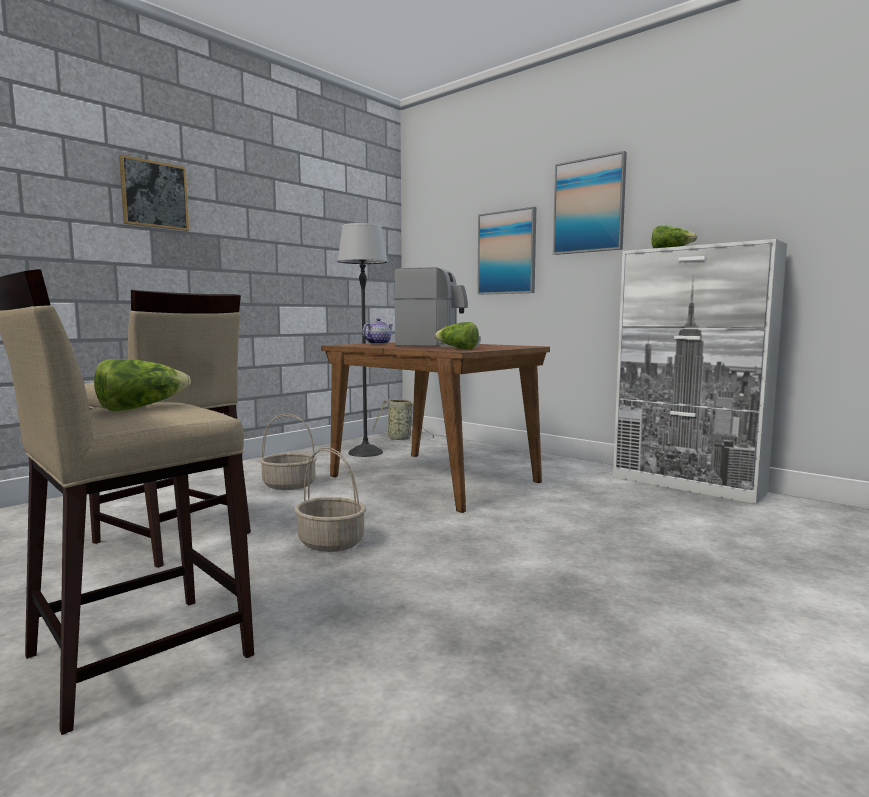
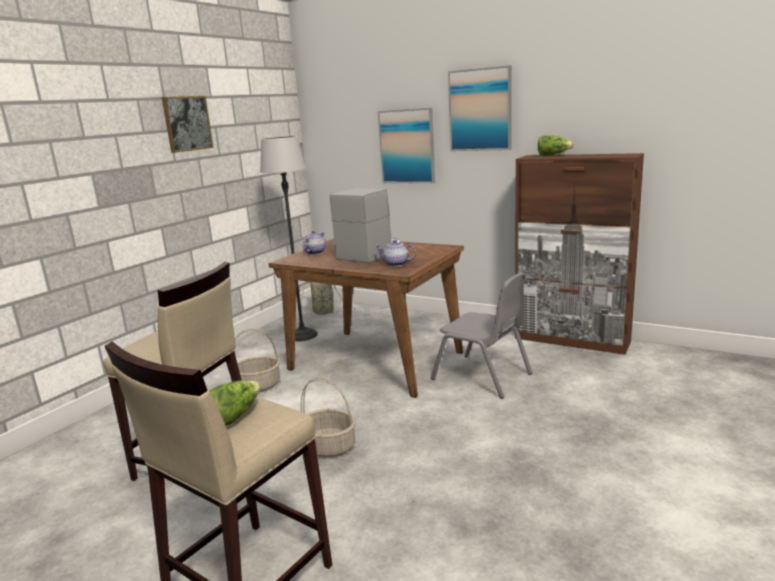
camera: 10 degrees left, 10 degrees up
picture [119,155,189,231] -> picture moved to [162,96,214,153]
coffee machine [394,267,481,347] -> coffee machine turned 60 degrees counterclockwise [330,188,402,263]
lettuce [435,322,479,349] -> teapot [375,240,416,267]
white cabinet [613,239,787,504] -> brown cabinet [515,153,644,355]
none -> grey chair [431,273,532,399]

